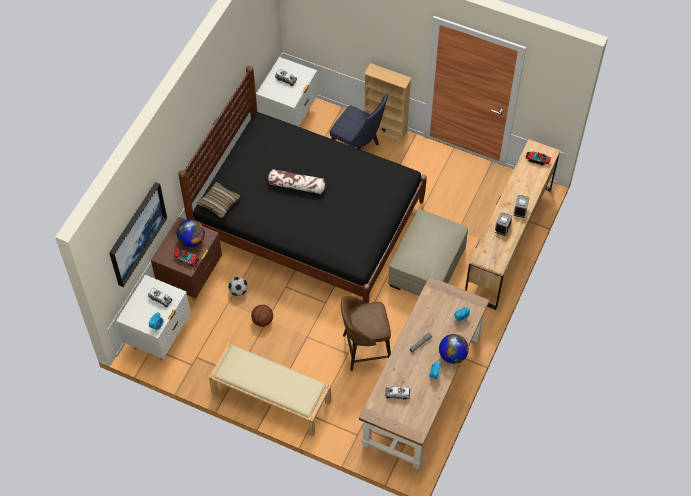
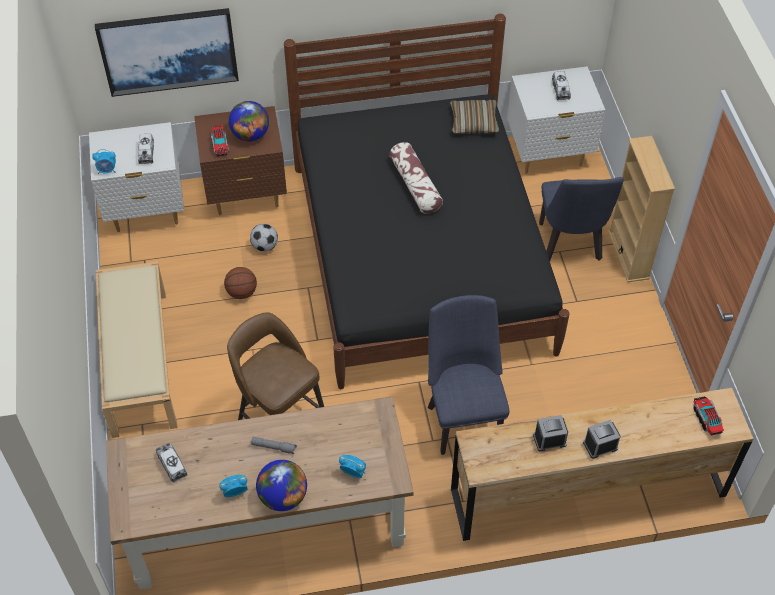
camera: 55 degrees right, 5 degrees down
pillow [197,182,240,218] -> pillow moved to [450,100,499,134]
beige ottoman [388,210,468,296] -> blue chair [427,295,510,455]

